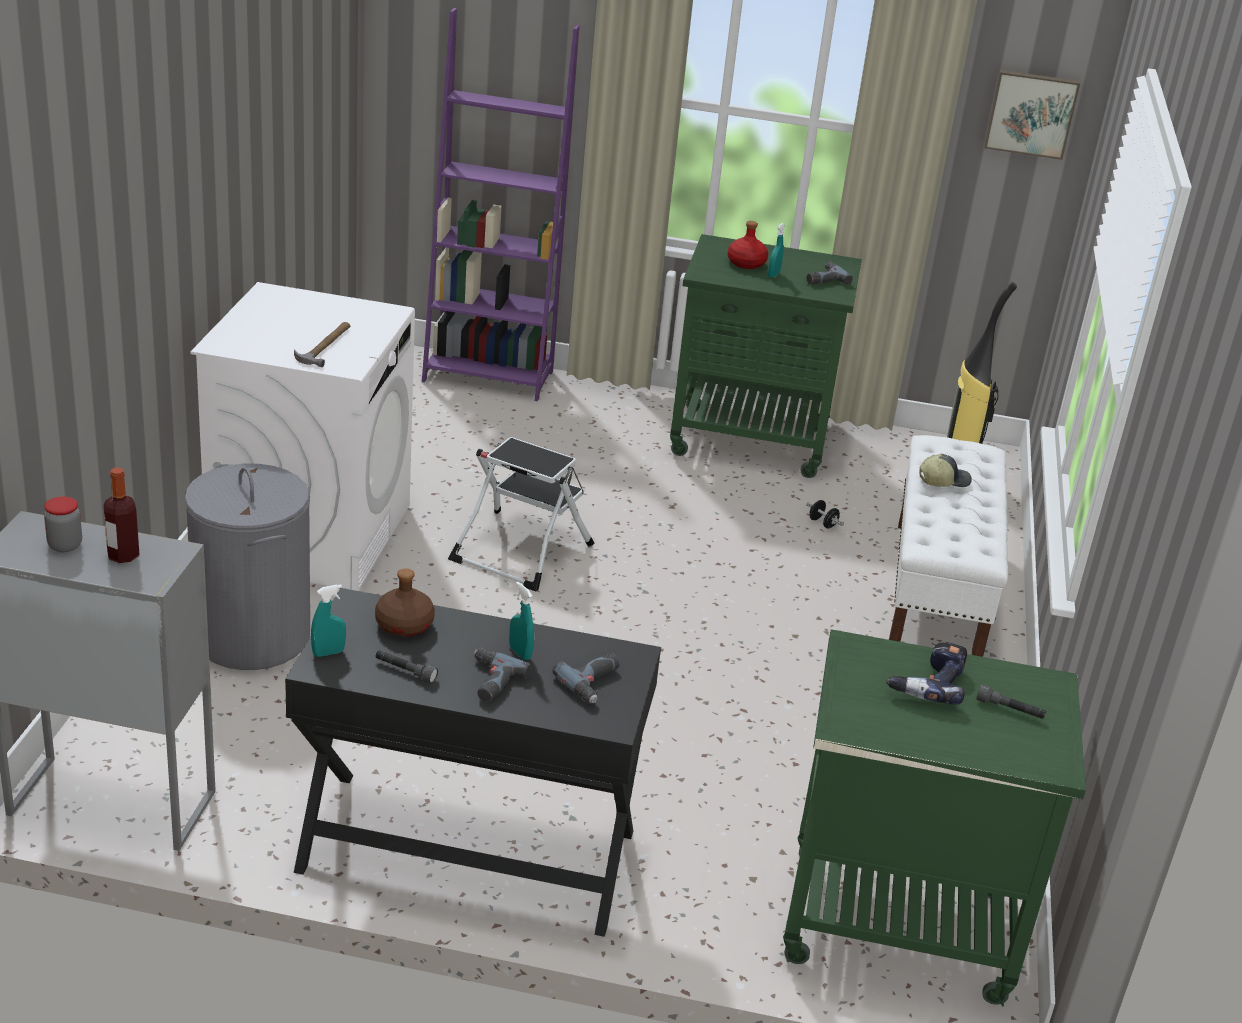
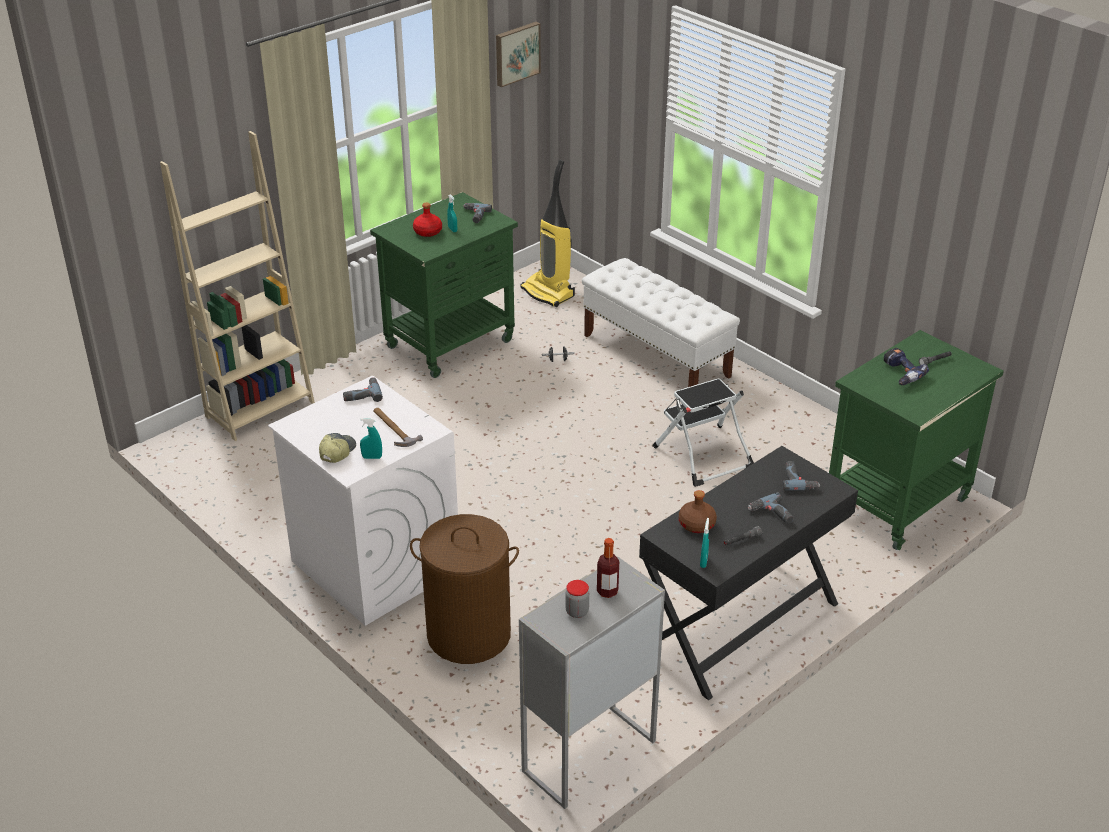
camera: 50 degrees left, 5 degrees up
grey laundry basket [184,463,310,670] -> brown laundry basket [410,514,519,664]
purple bookcase [422,8,579,401] -> beige bookcase [160,131,315,441]
step ladder [448,437,594,591] -> step ladder moved to [652,379,754,487]
turquoise spray bottle [509,582,534,660] -> turquoise spray bottle moved to [360,418,382,459]
cap [919,454,972,487] -> cap moved to [319,433,356,463]
none -> power drill [343,377,383,402]

